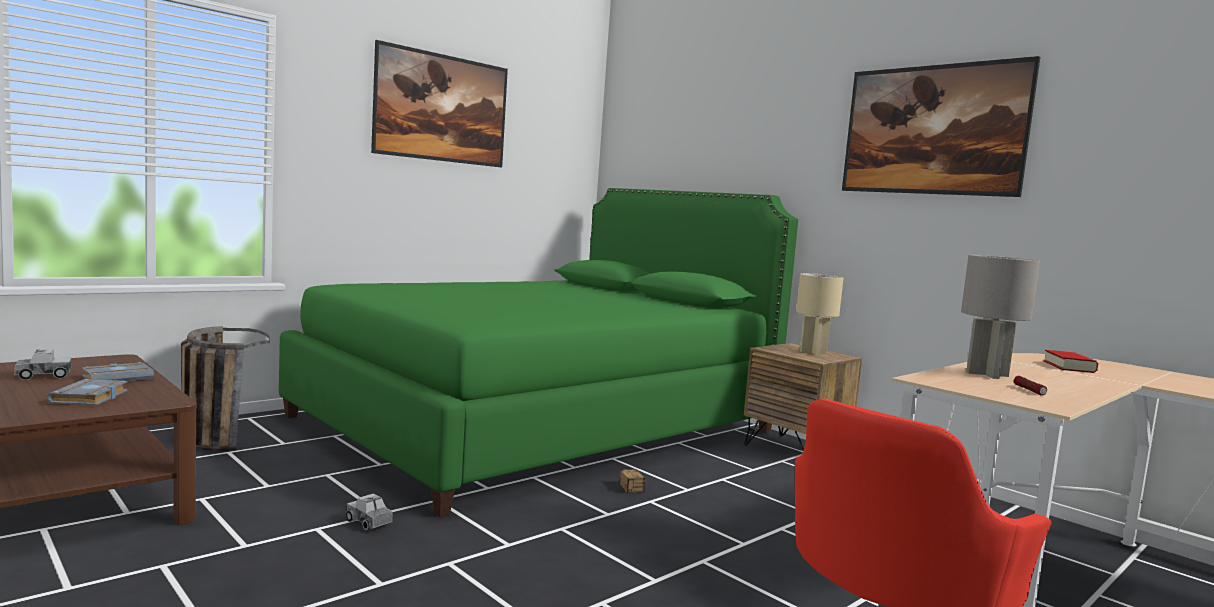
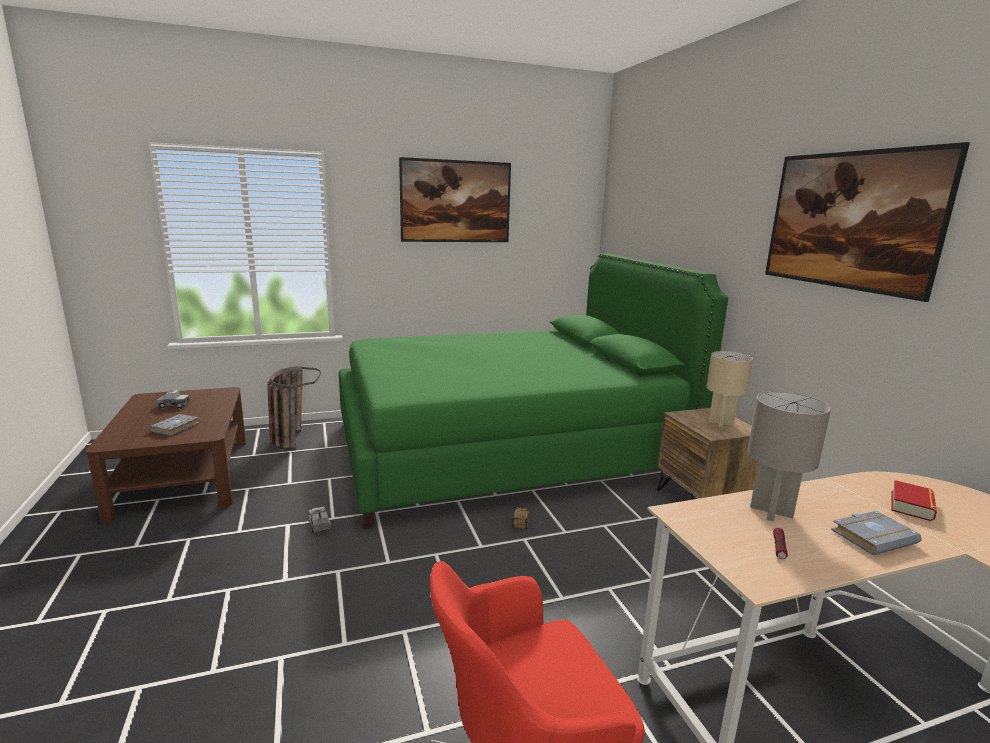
camera: 25 degrees right, 10 degrees up
grey book [82,362,154,381] -> grey book moved to [831,511,922,555]

